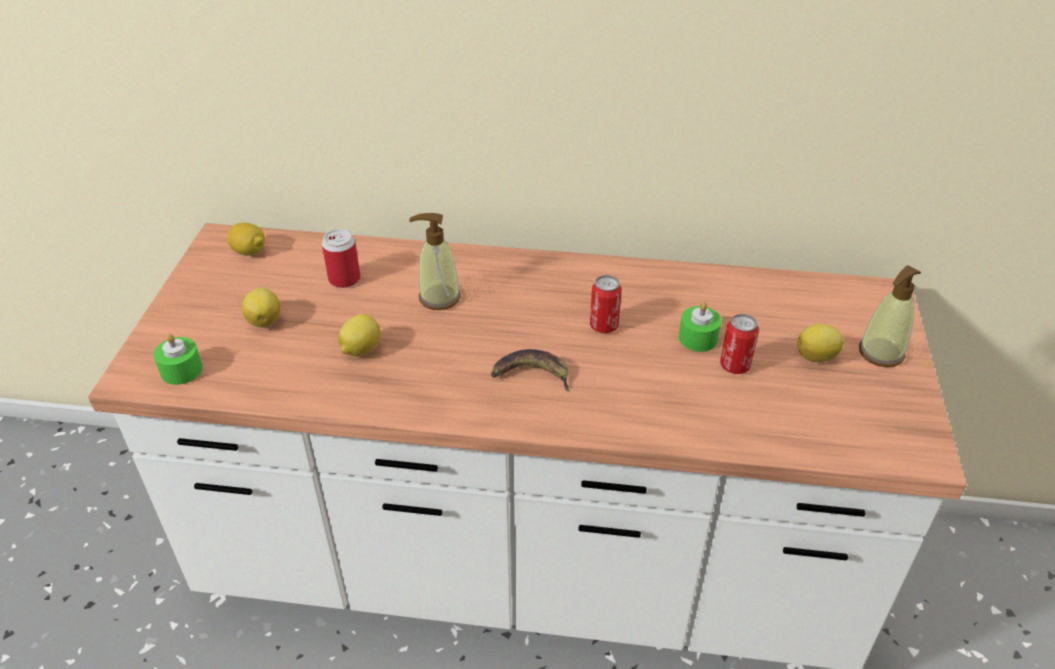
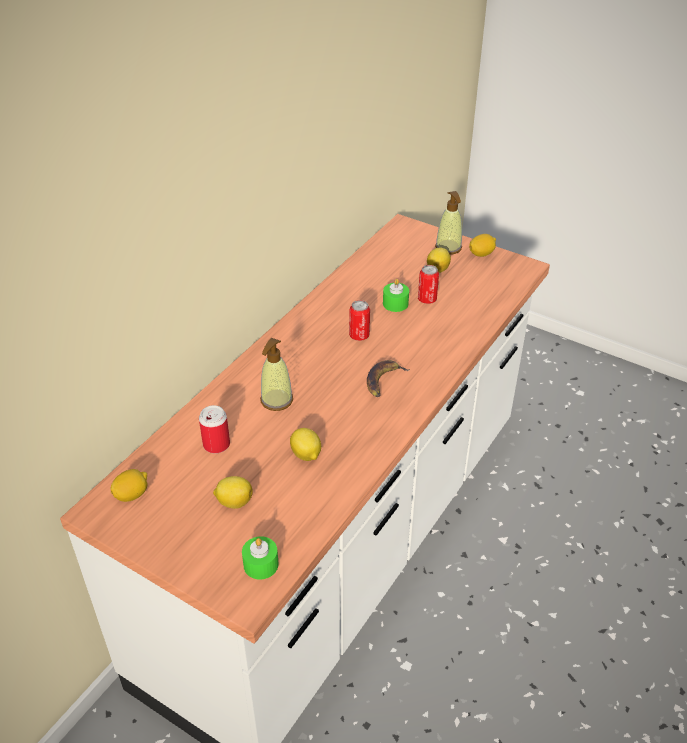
camera: 65 degrees left, 0 degrees up
none -> lemon [469,234,496,257]

